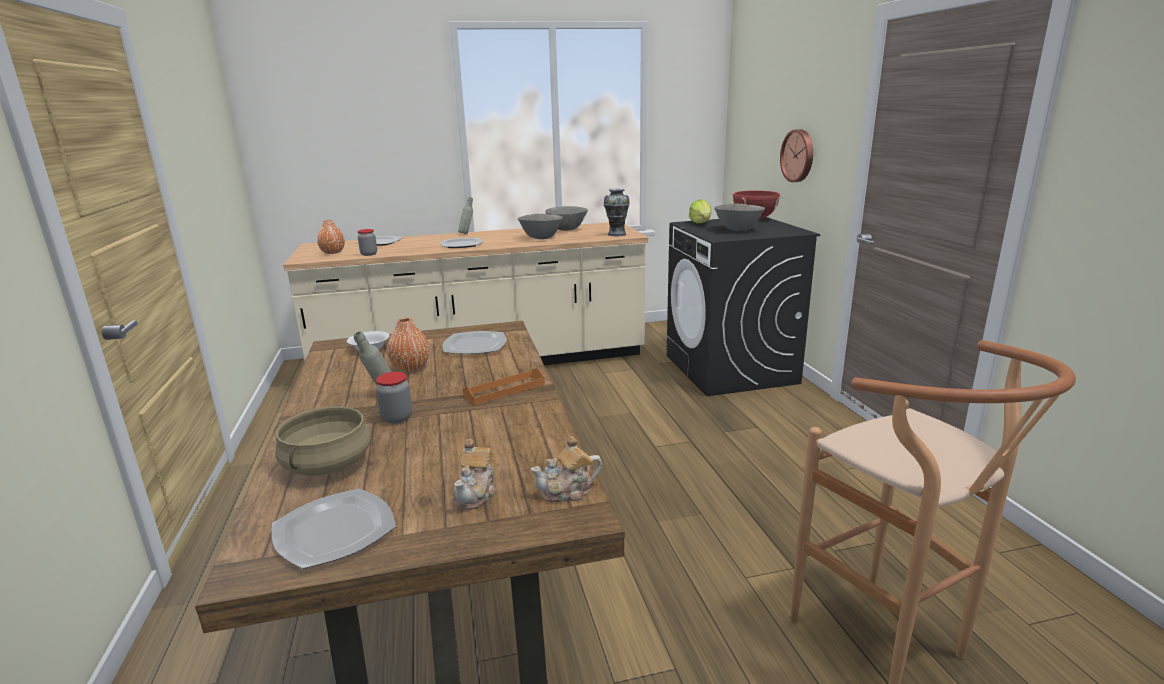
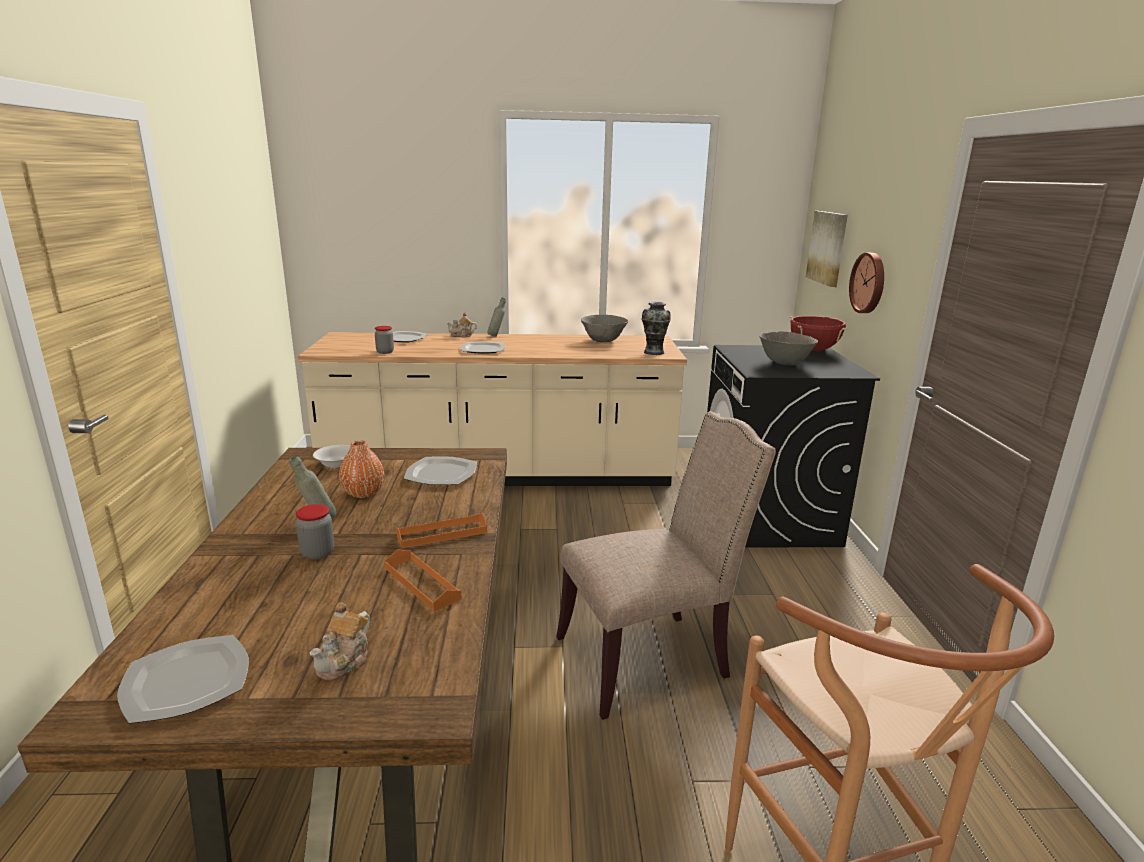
camera: 10 degrees right, 0 degrees up
beige cooking pot [275,405,371,476] -> none
orange vase [317,220,345,254] -> none
grey bowl [518,214,563,239] -> none
teapot [530,436,602,502] -> teapot moved to [447,312,477,337]
lettuce [689,199,712,223] -> none
none -> orange tray [385,550,462,612]
none -> beige chair [556,411,776,720]
none -> picture [806,211,848,287]

